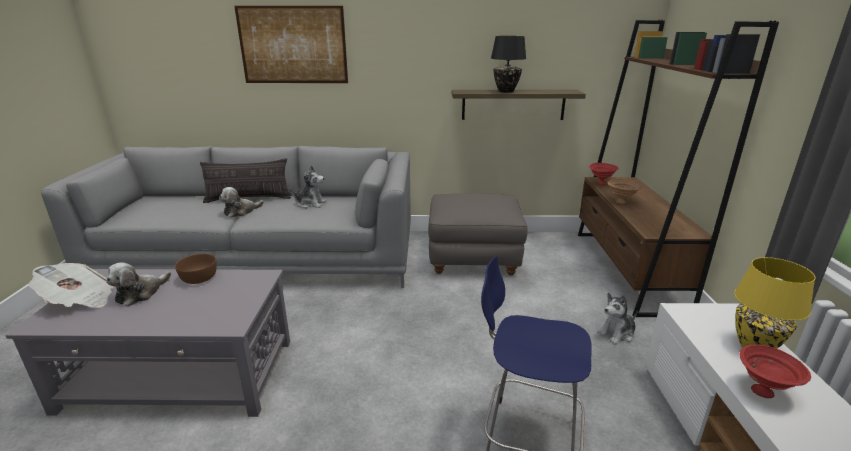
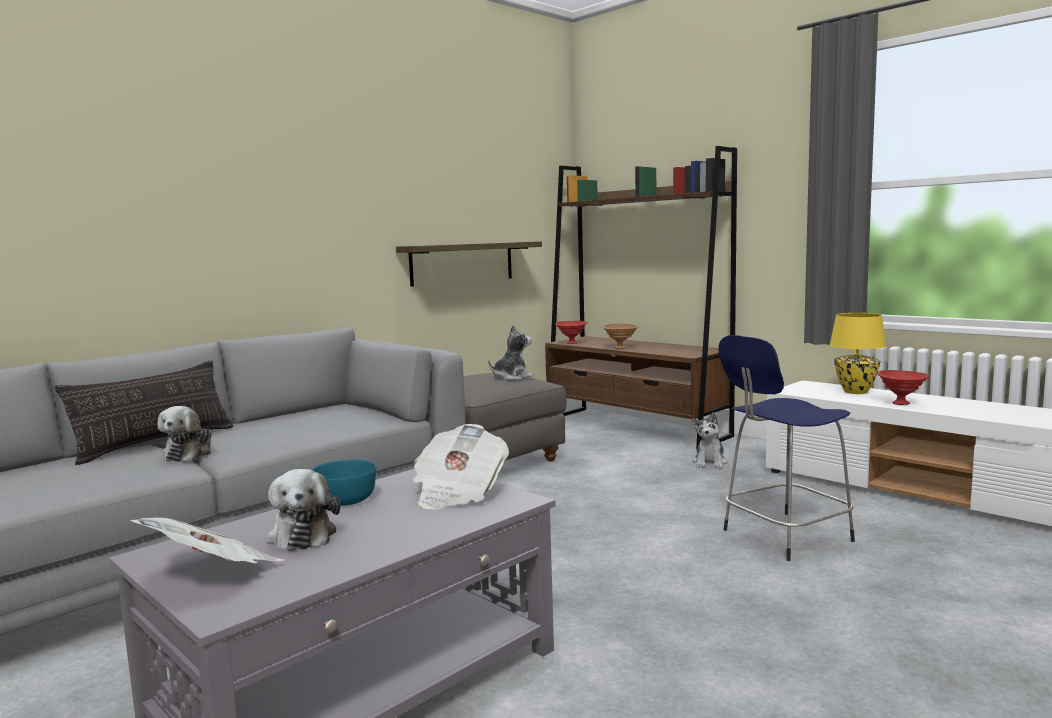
camera: 45 degrees left, 15 degrees down
brown bowl [175,253,216,284] -> turquoise bowl [311,459,376,506]
picture [234,6,348,83] -> none
plush toy [289,165,327,208] -> plush toy moved to [488,325,533,380]
black table lamp [491,36,526,93] -> none
none -> newspaper [413,424,509,509]

